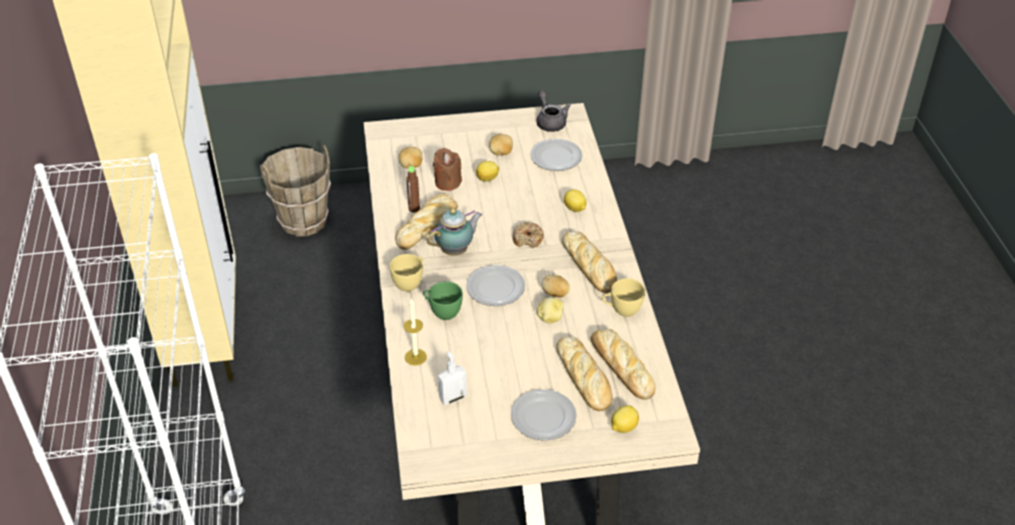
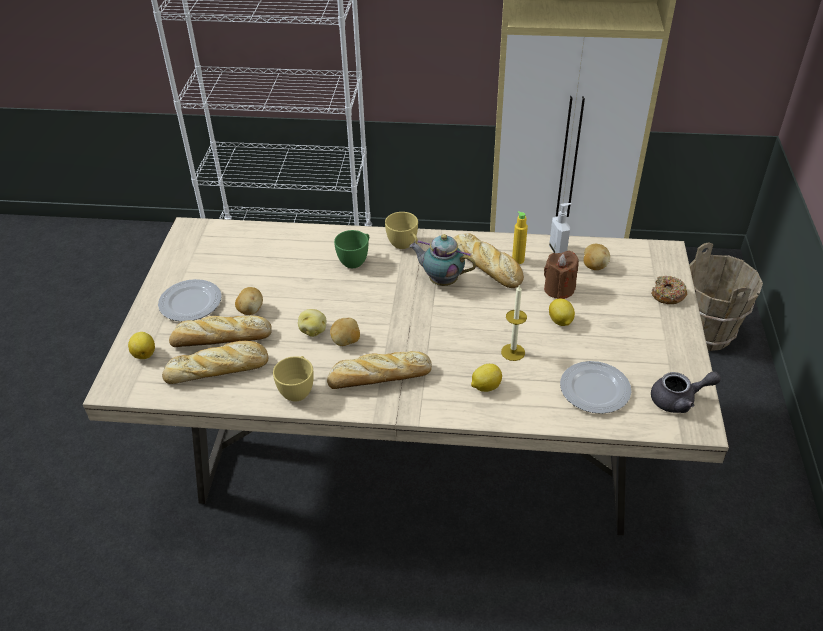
camera: 105 degrees right, 0 degrees up
candle [404,298,427,366] -> candle moved to [501,284,527,361]
brown bottle [406,166,420,213] -> yellow bottle [512,211,528,264]
teapot [427,209,482,256] -> teapot turned 135 degrees clockwise [409,234,476,286]
soap dispenser [438,351,467,405] -> soap dispenser moved to [549,203,571,253]
plate [466,265,525,306] -> none
potato [489,134,513,155] -> potato moved to [235,287,263,315]
donut [512,222,544,248] -> donut moved to [651,276,687,304]

